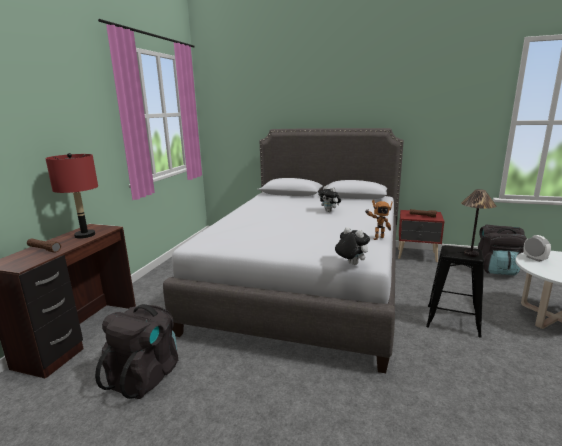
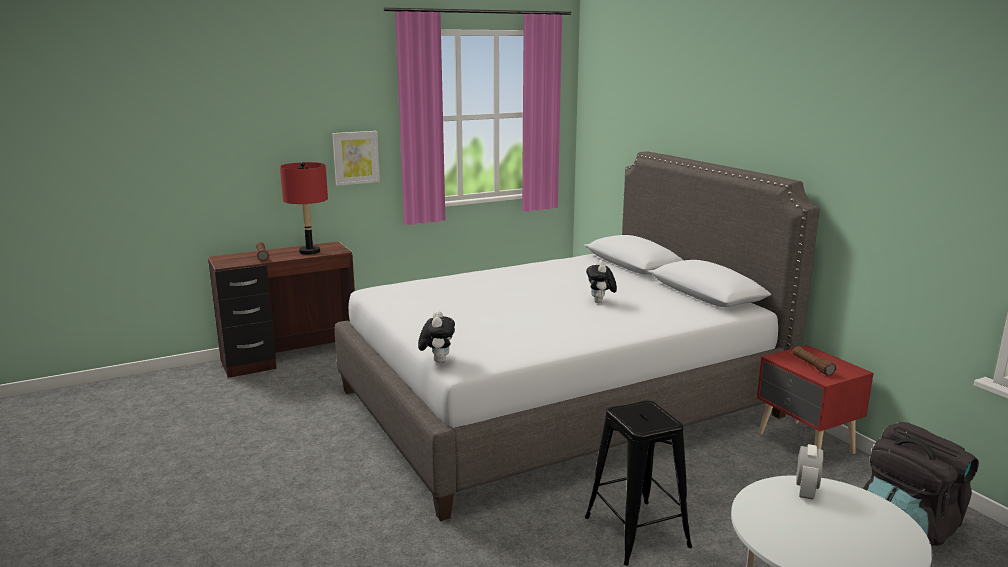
camera: 45 degrees right, 0 degrees up
black backpack [95,304,178,399] -> none
toy robot [365,200,392,240] -> none
table lamp [461,189,496,257] -> none
none -> picture [332,131,380,186]

